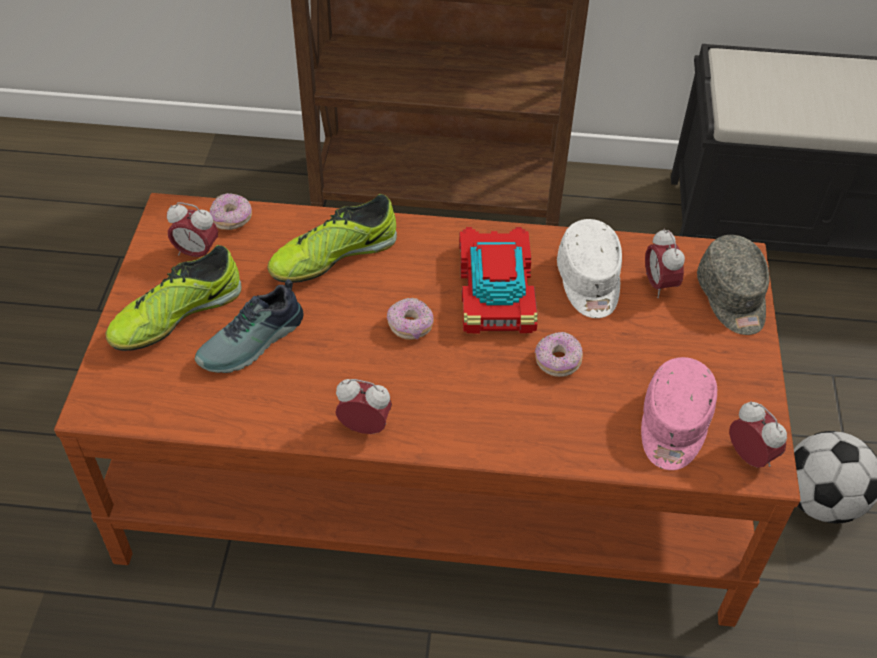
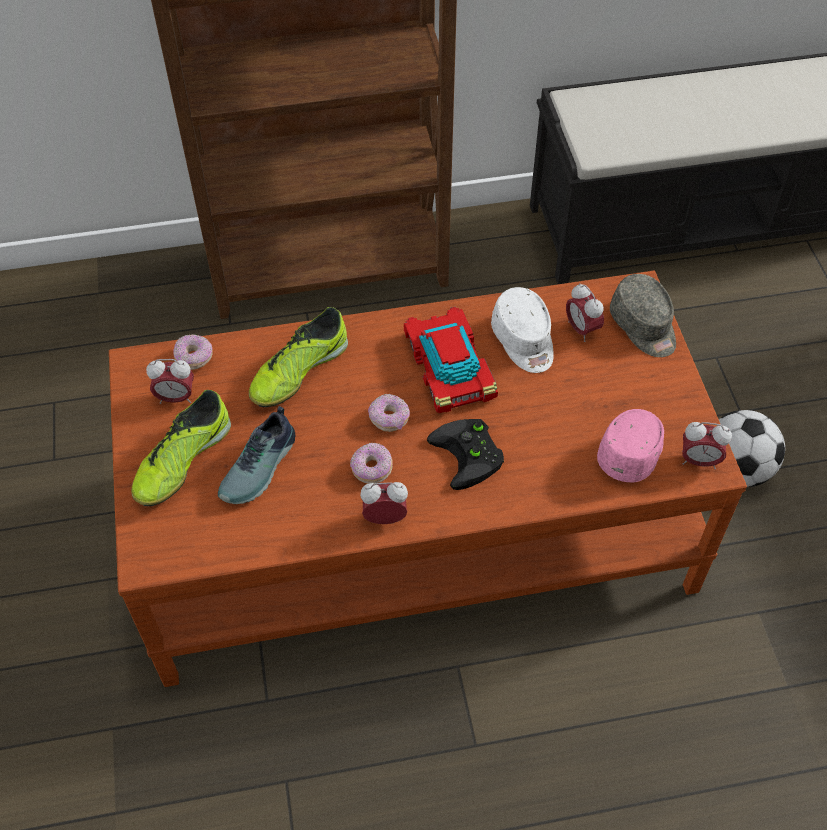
camera: 15 degrees left, 5 degrees up
donut [535,332,583,377] -> donut moved to [350,443,393,484]
pink cap [641,357,717,470] -> pink cap turned 150 degrees counterclockwise [597,409,664,482]
alarm clock [729,401,787,468] -> alarm clock turned 150 degrees clockwise [682,422,732,469]
none -> black game controller [427,419,504,490]

